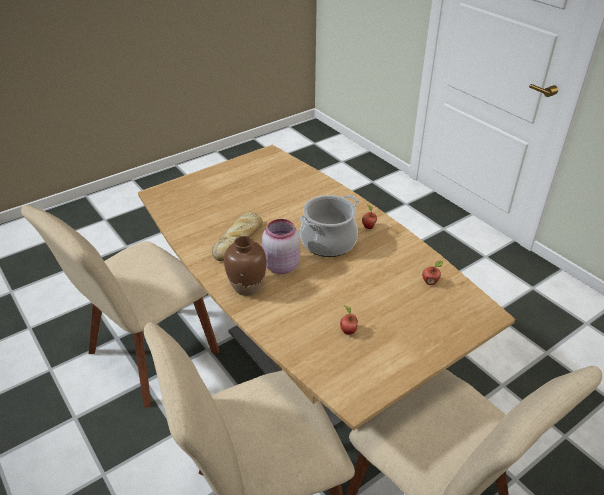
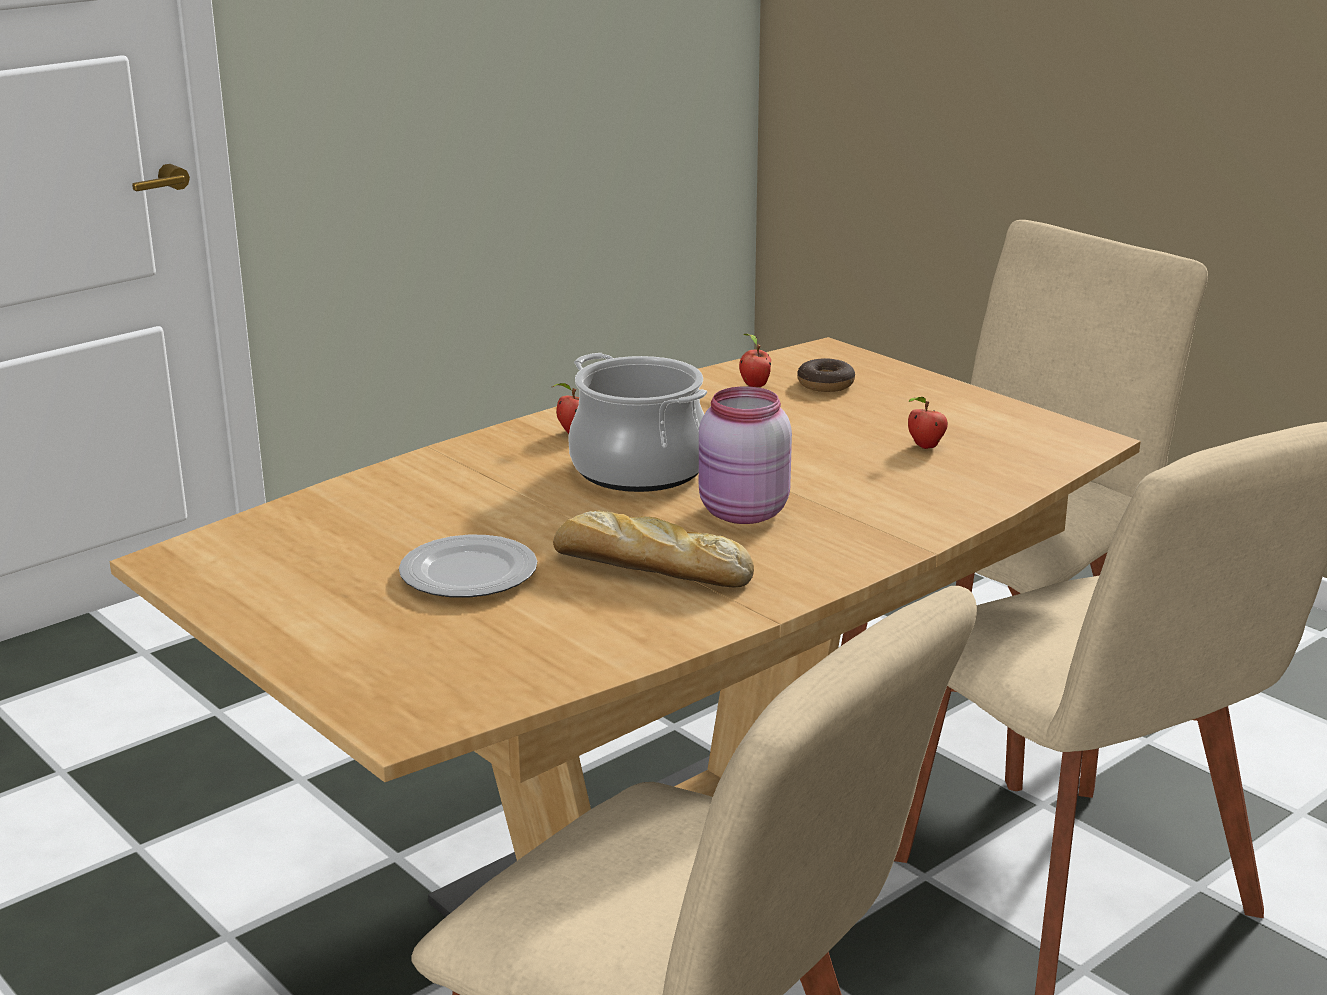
camera: 95 degrees left, 15 degrees down
brown vase [224,236,267,296] -> none
none -> plate [399,535,537,598]
none -> donut [797,358,855,392]

